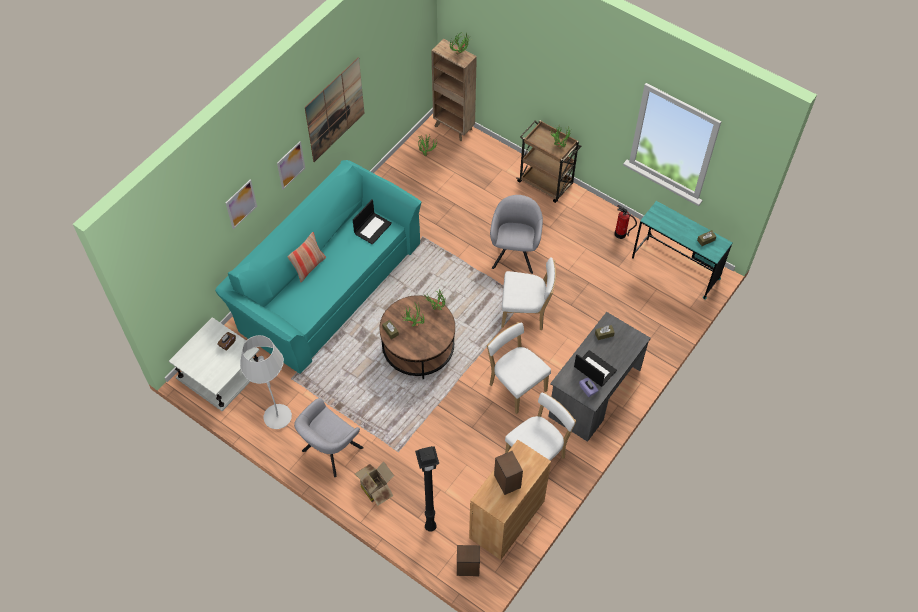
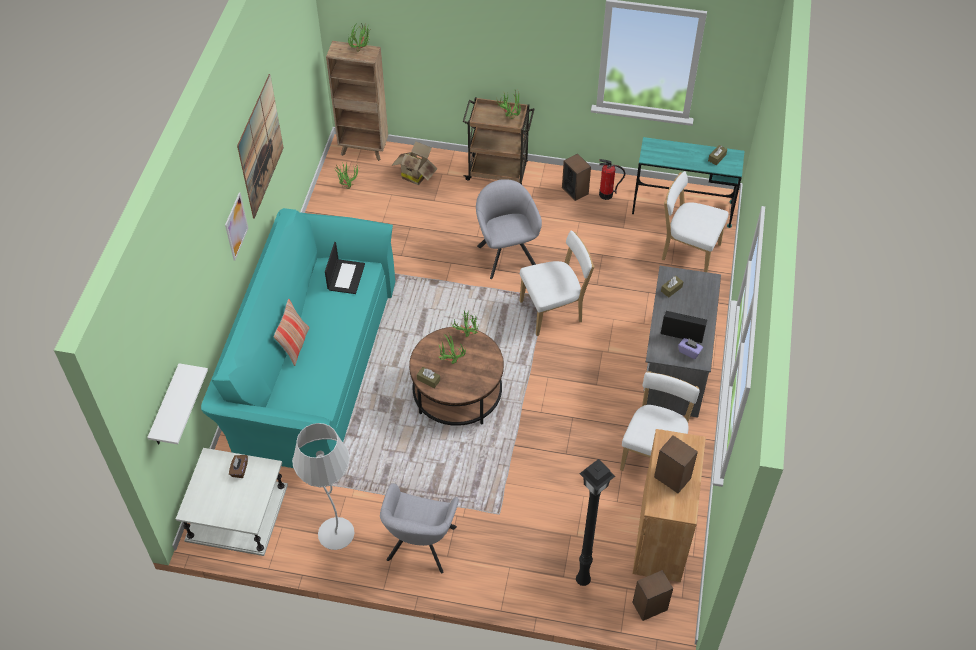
camera: 25 degrees left, 5 degrees down
picture [226,180,257,229] -> none
cardboard box [355,461,394,506] -> cardboard box moved to [391,141,437,185]
white chair [487,322,551,414] -> white chair moved to [662,171,728,272]
none -> white shelf [147,363,208,444]
none -> speaker [562,153,591,201]

